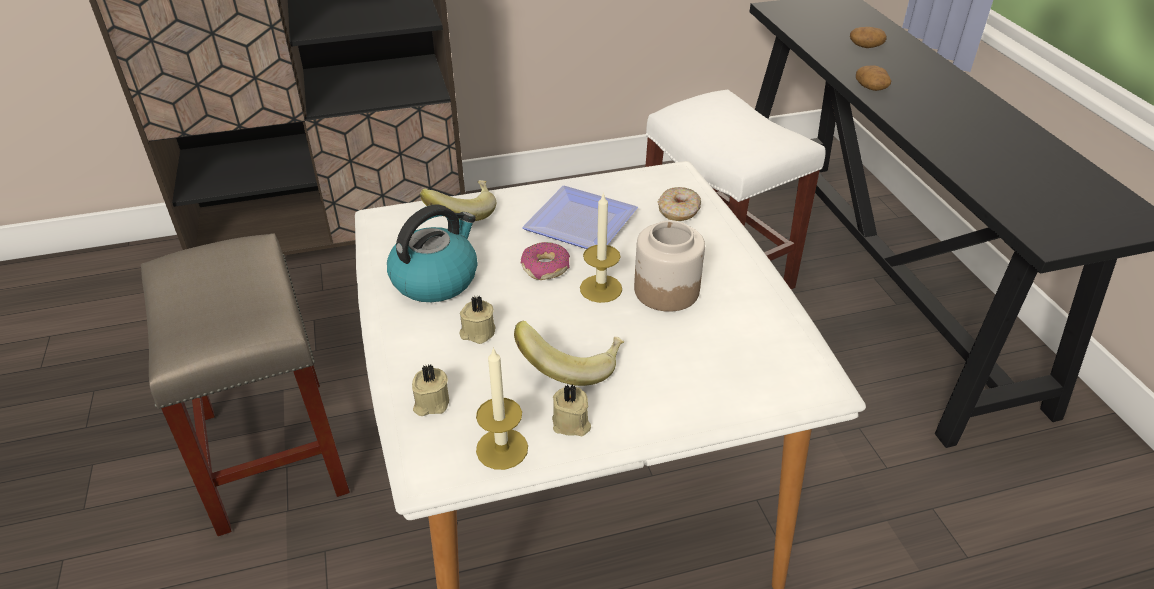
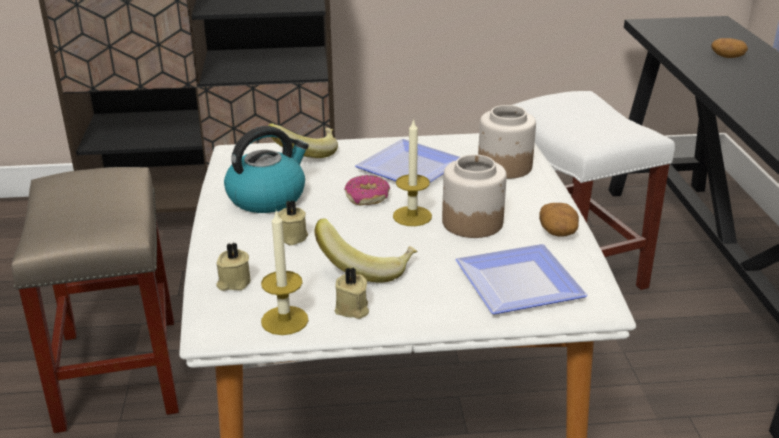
camera: 10 degrees right, 10 degrees down
donut [658,187,701,221] -> jar [478,105,536,179]
potato [856,65,891,91] -> potato moved to [539,203,579,237]
none -> plate [455,244,588,314]

